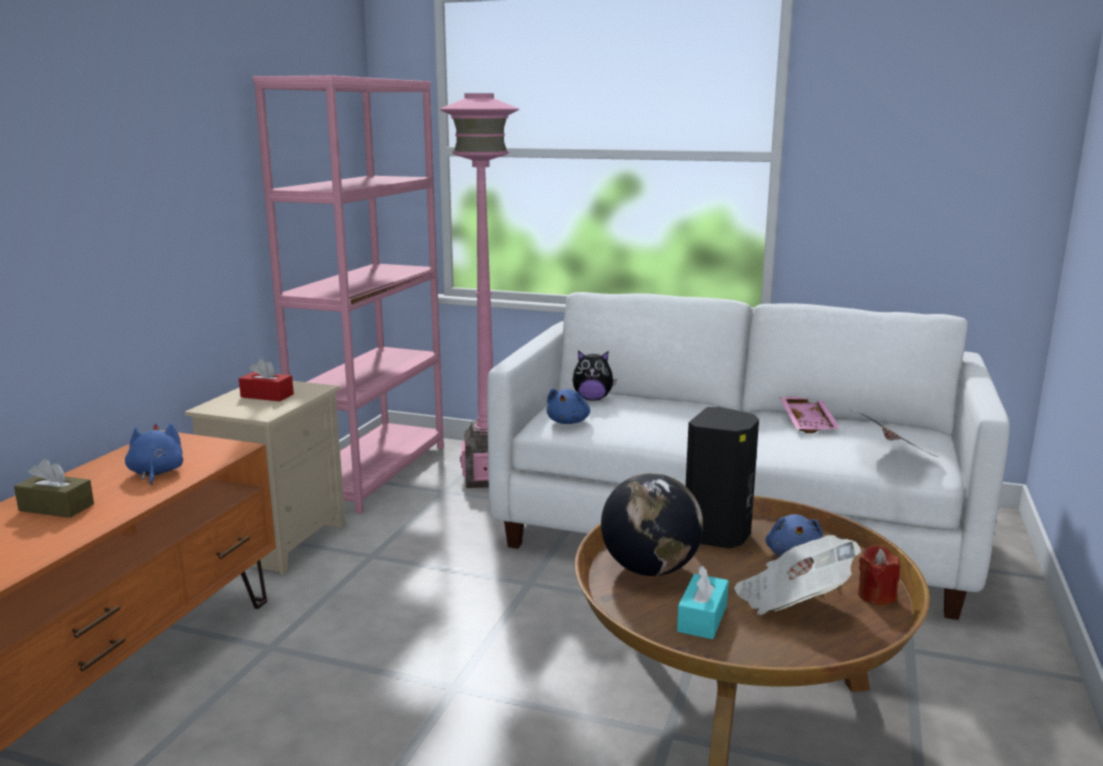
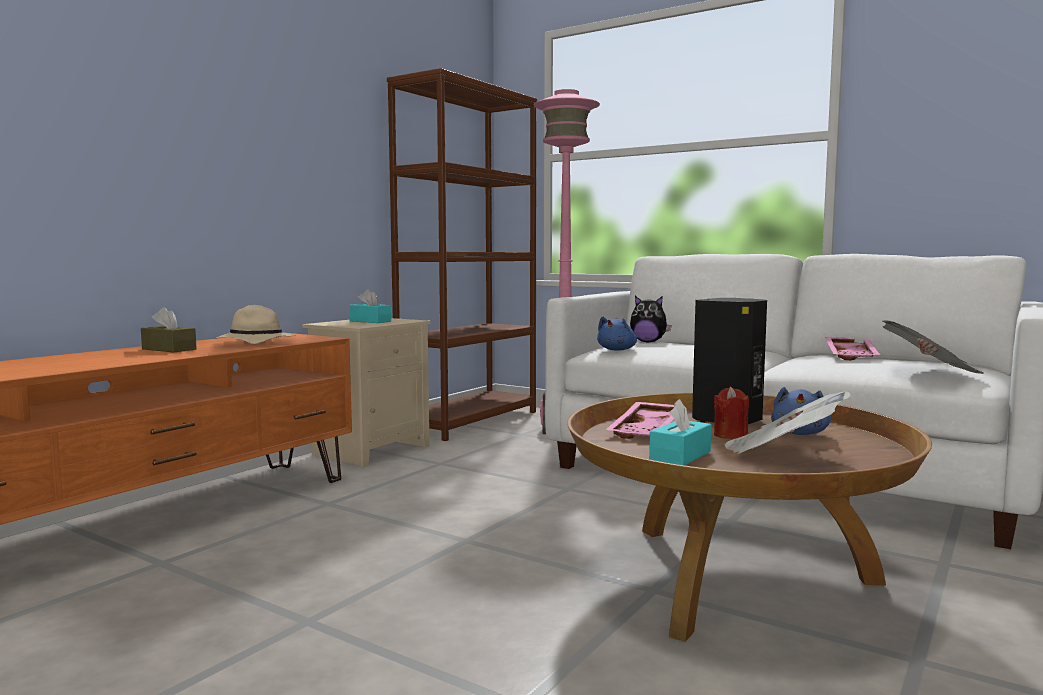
camera: 15 degrees right, 10 degrees down
blue plush toy [125,423,183,485] -> beige hat [216,305,296,344]
red tissue box [239,358,294,401] -> turquoise tissue box [349,289,391,323]
pink bookcase [252,75,444,514] -> brown bookcase [387,68,537,441]
globe [601,473,703,576] -> pink tray [606,402,674,439]
red candle [858,545,900,605] -> red candle moved to [714,387,749,439]

